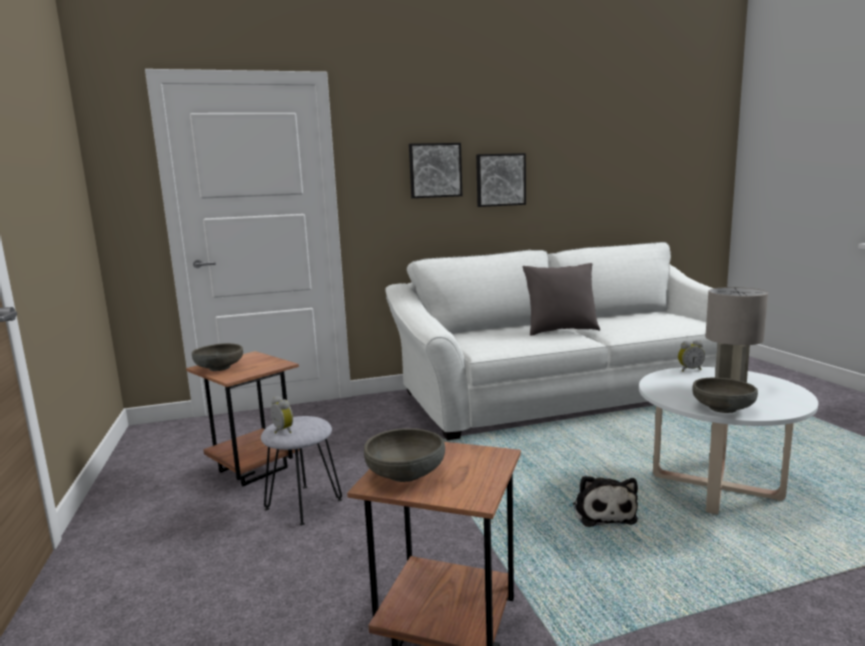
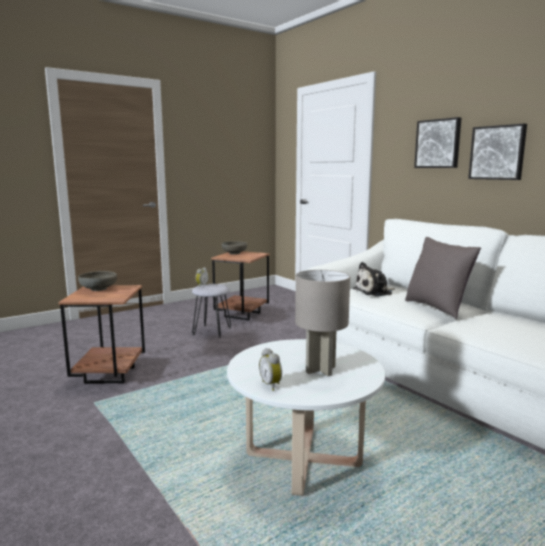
camera: 70 degrees right, 0 degrees up
plush toy [573,476,638,527] -> plush toy moved to [353,262,395,296]
alarm clock [678,340,705,372] -> alarm clock moved to [259,348,282,391]
grey bowl [692,378,758,413] -> none

